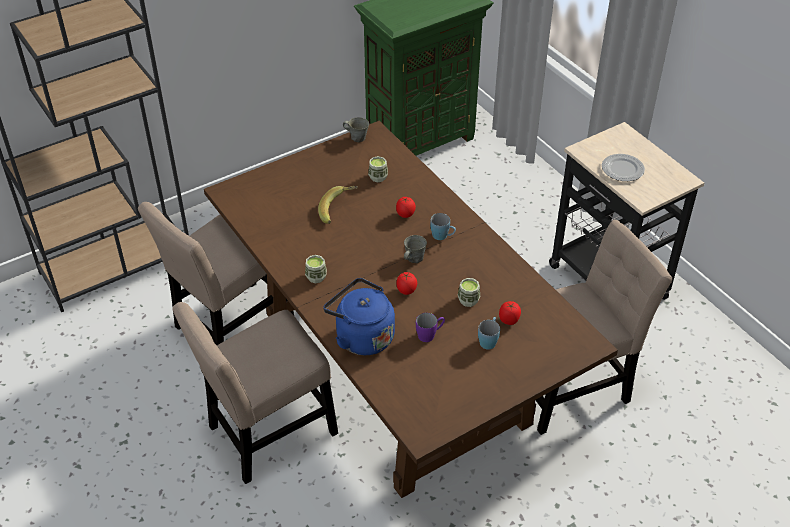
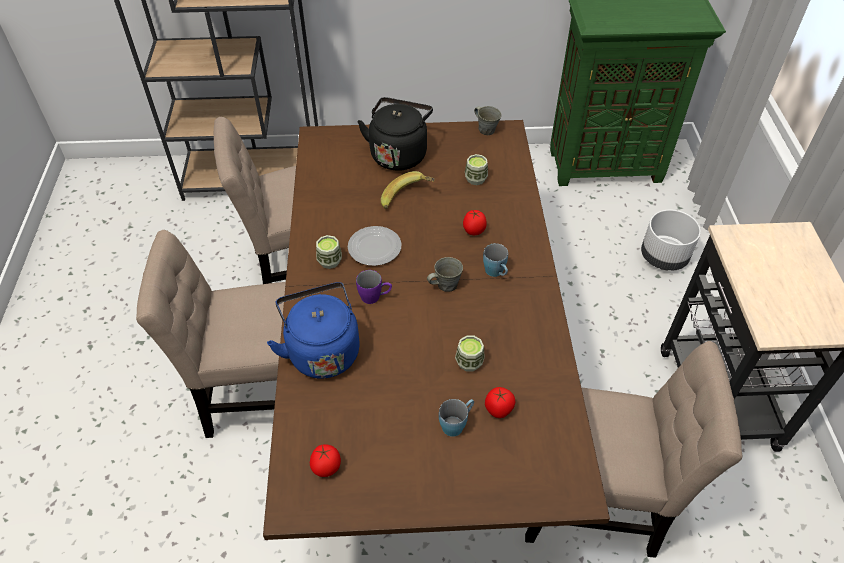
camera: 30 degrees right, 5 degrees up
tomato [396,272,417,295] -> tomato moved to [310,444,341,477]
purple mug [416,313,445,342] -> purple mug moved to [356,270,392,304]
plate [602,154,645,181] -> plate moved to [348,226,402,266]
none -> black kettle [357,97,433,171]
none -> white planter [641,210,701,271]

